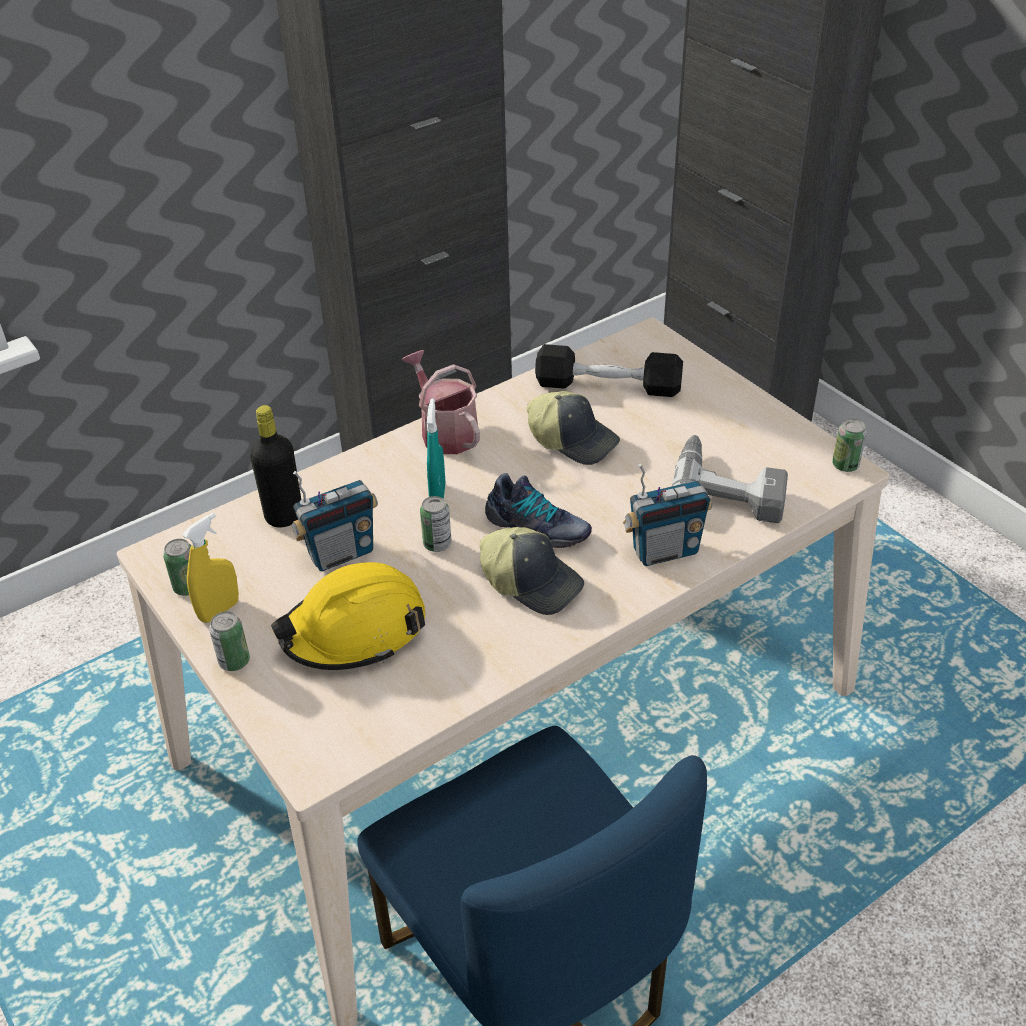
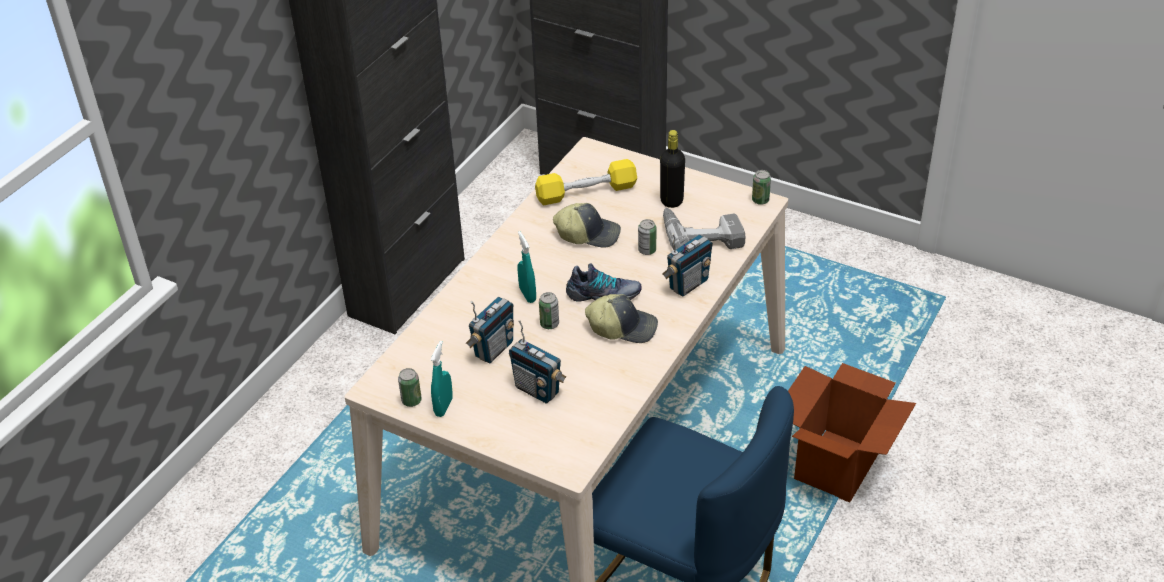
camera: 25 degrees left, 0 degrees up
yellow spray bottle [182,513,239,623] -> turquoise spray bottle [431,341,453,417]
can [209,611,250,671] -> can moved to [638,219,656,255]
black bottle [250,405,301,528] -> black bottle moved to [660,130,685,208]
yellow hard hat [271,562,425,670] -> radio [509,320,566,403]
watering can [401,350,480,454] -> none
black dumbbell [535,344,683,397] -> yellow dumbbell [535,159,637,205]
none -> cardboard box [788,363,916,503]

